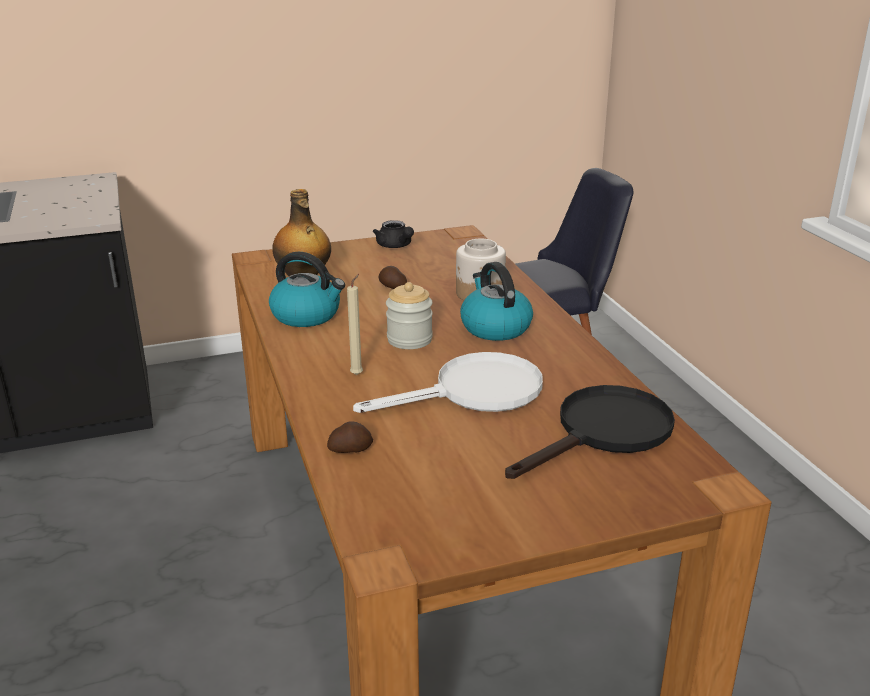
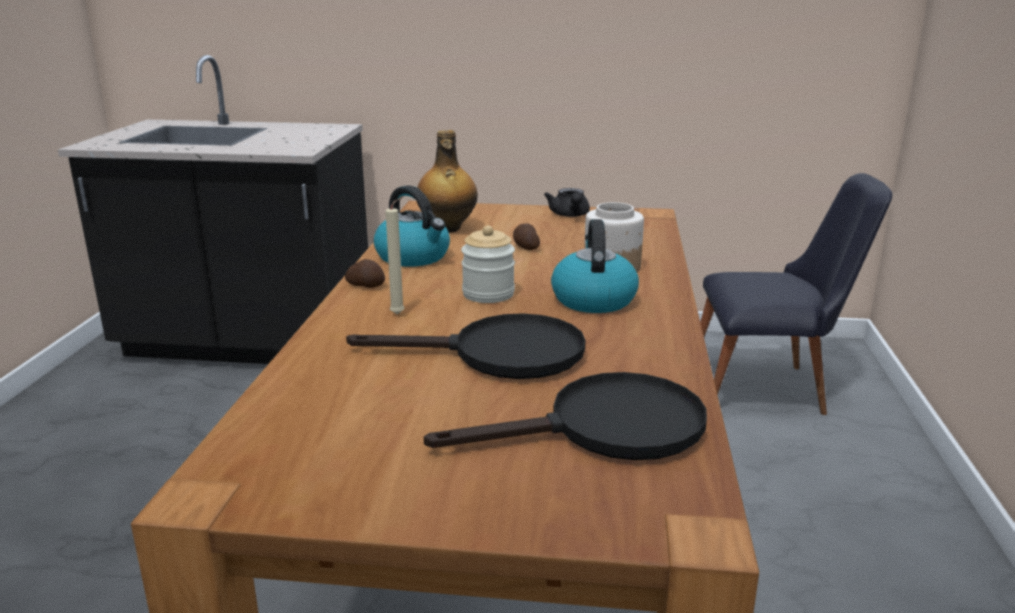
camera: 25 degrees right, 5 degrees down
potato [327,421,373,453] -> potato moved to [345,259,385,288]
white frying pan [353,352,543,413] -> black frying pan [346,313,586,379]

